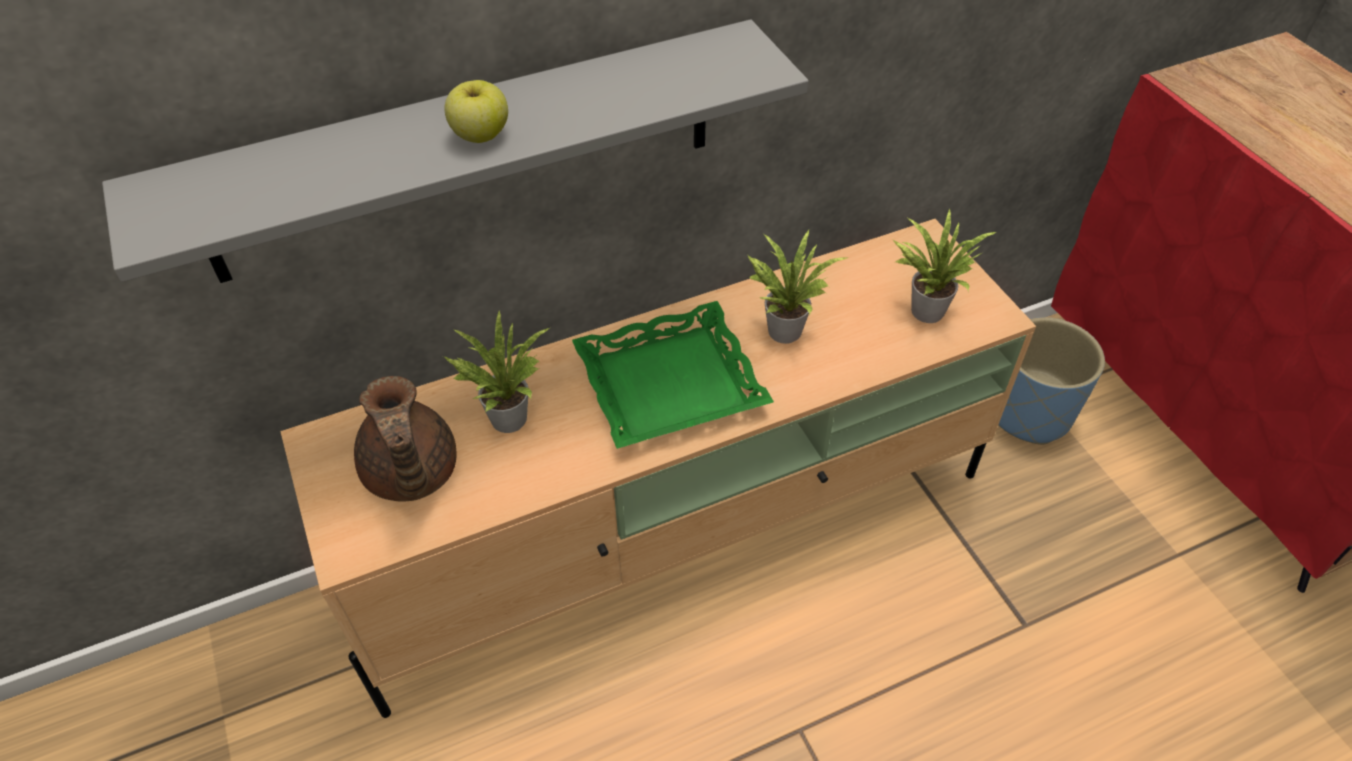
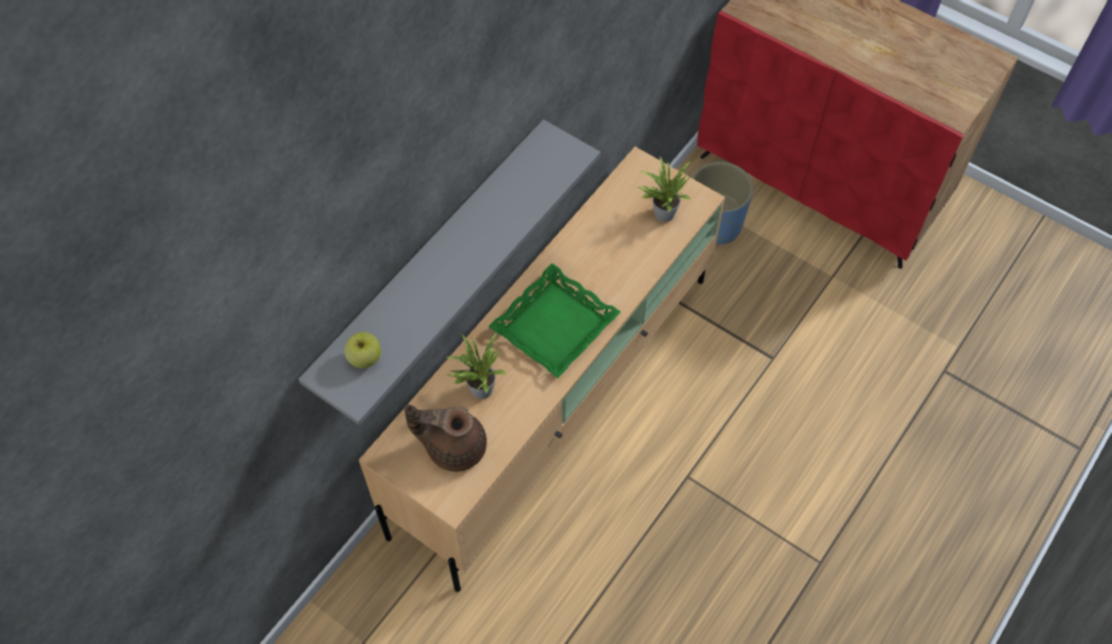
camera: 30 degrees left, 10 degrees up
brown teapot [354,376,456,501] -> brown teapot turned 150 degrees clockwise [404,404,487,472]
apple [444,80,508,143] -> apple moved to [344,332,381,368]
potted plant [746,230,847,344] -> none

